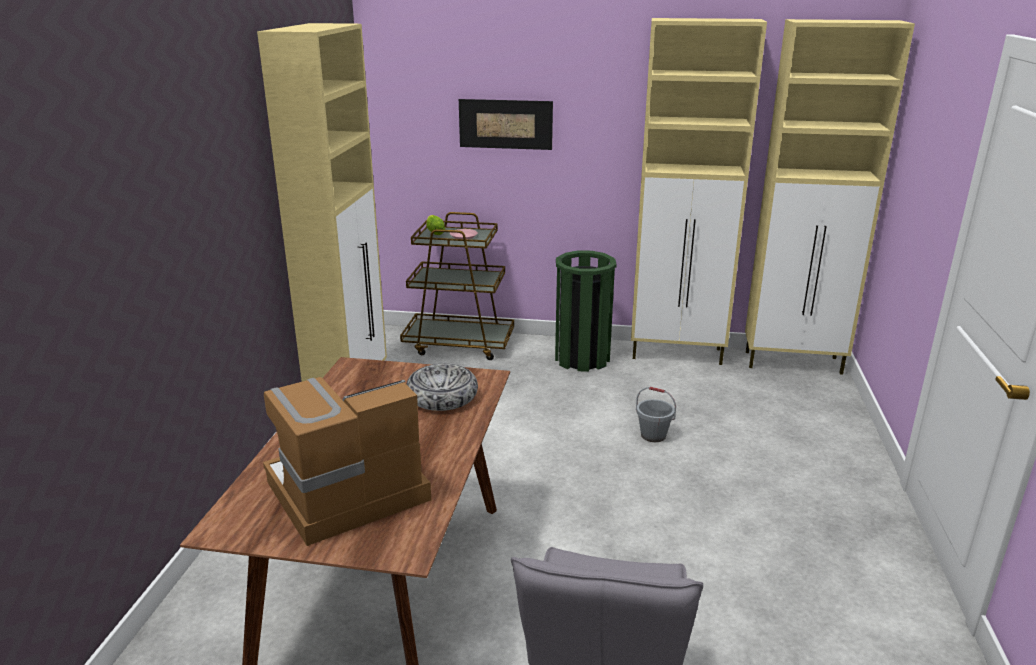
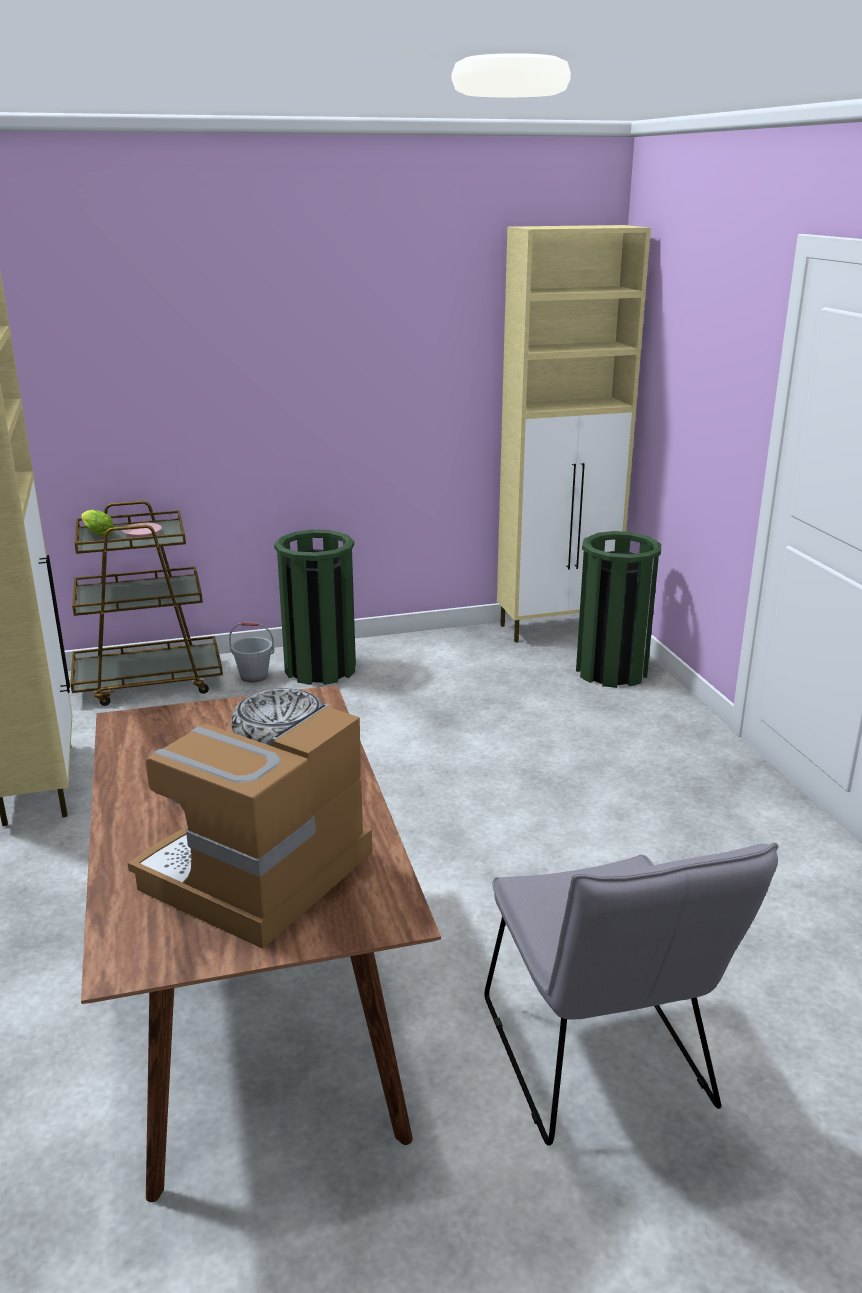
camera: 25 degrees left, 0 degrees up
picture [459,99,553,150] -> none
beige cabinet [631,18,767,365] -> none
grey bucket [636,387,676,442] -> grey bucket moved to [229,622,274,683]
none -> green trash can [576,531,661,688]

